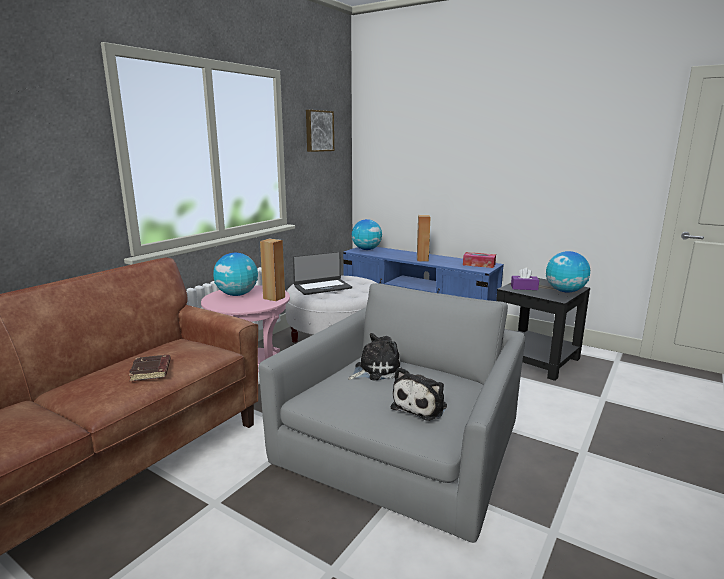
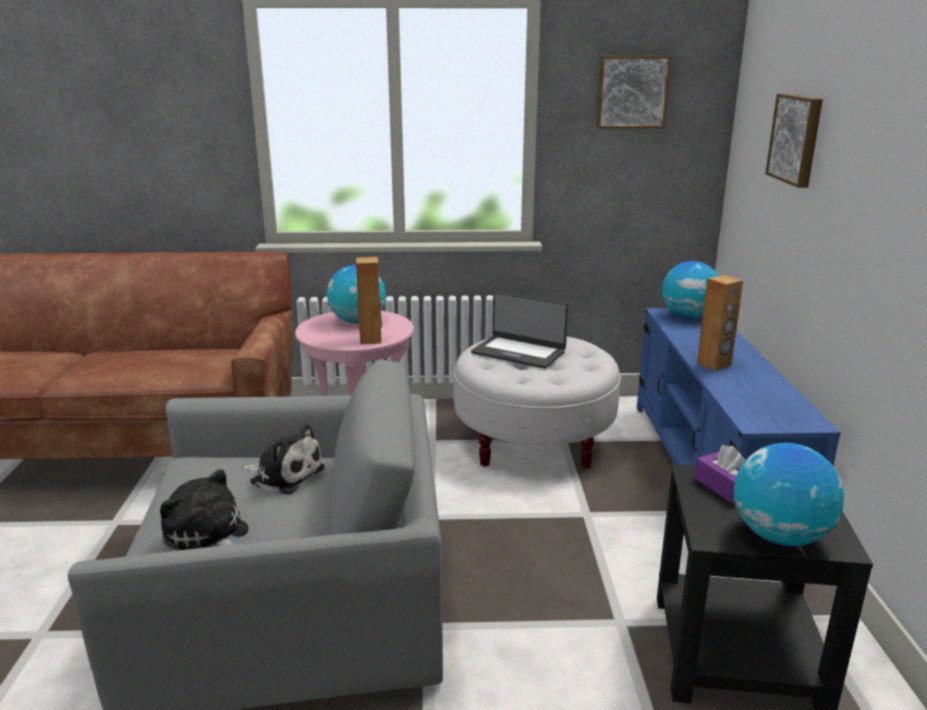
camera: 55 degrees right, 5 degrees up
brown book [129,355,171,381] -> none
plush toy [391,367,447,421] -> plush toy turned 45 degrees clockwise [160,469,248,551]
tissue box [463,252,496,268] -> none
none -> picture [765,94,823,188]

